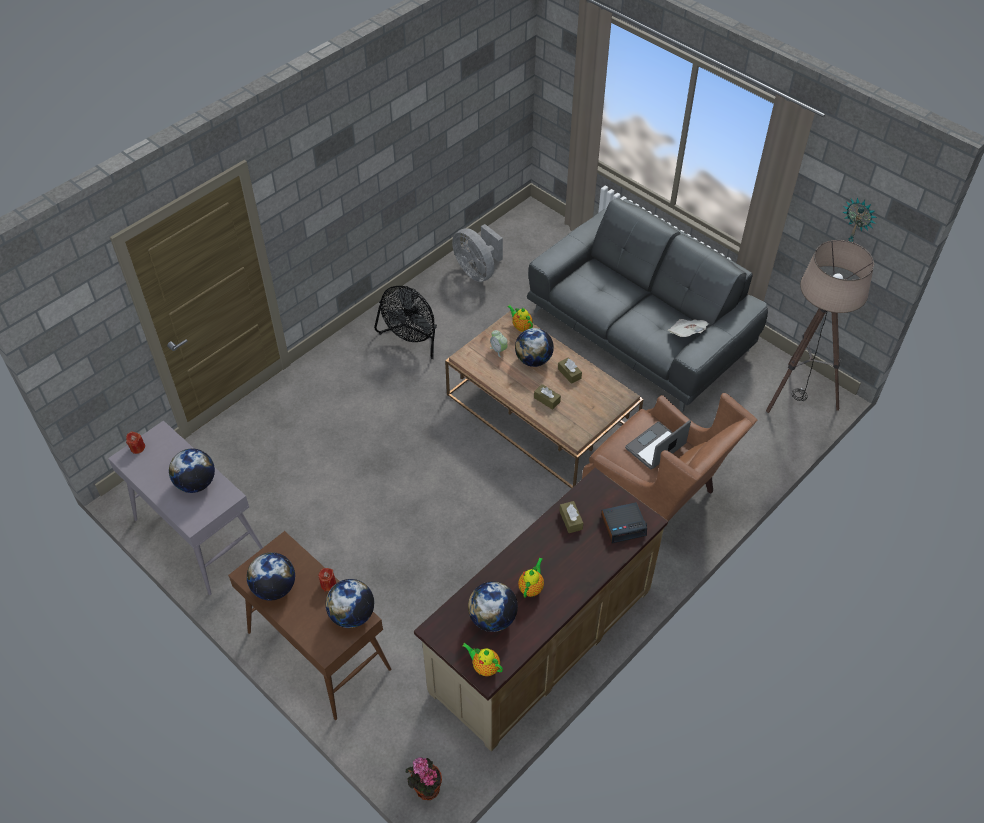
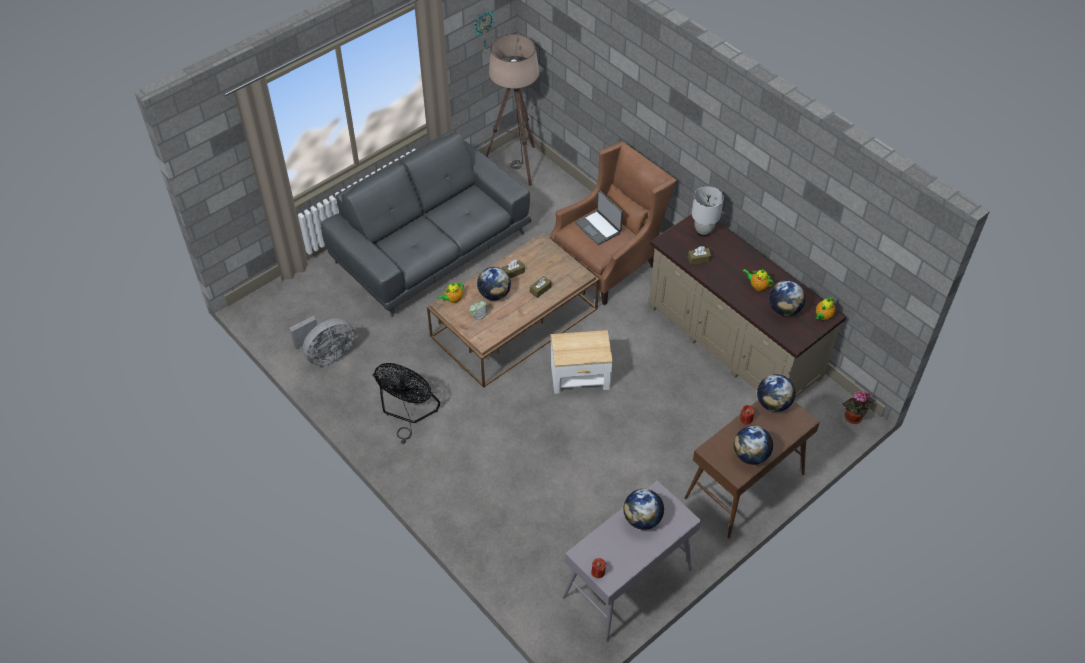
camera: 85 degrees left, 0 degrees up
black fan [374,286,437,359] -> black fan turned 105 degrees counterclockwise [372,363,440,444]
alarm clock [601,502,647,543] -> white table lamp [692,186,724,237]
newspaper [667,319,710,337] -> none
none -> side table [551,330,613,394]

